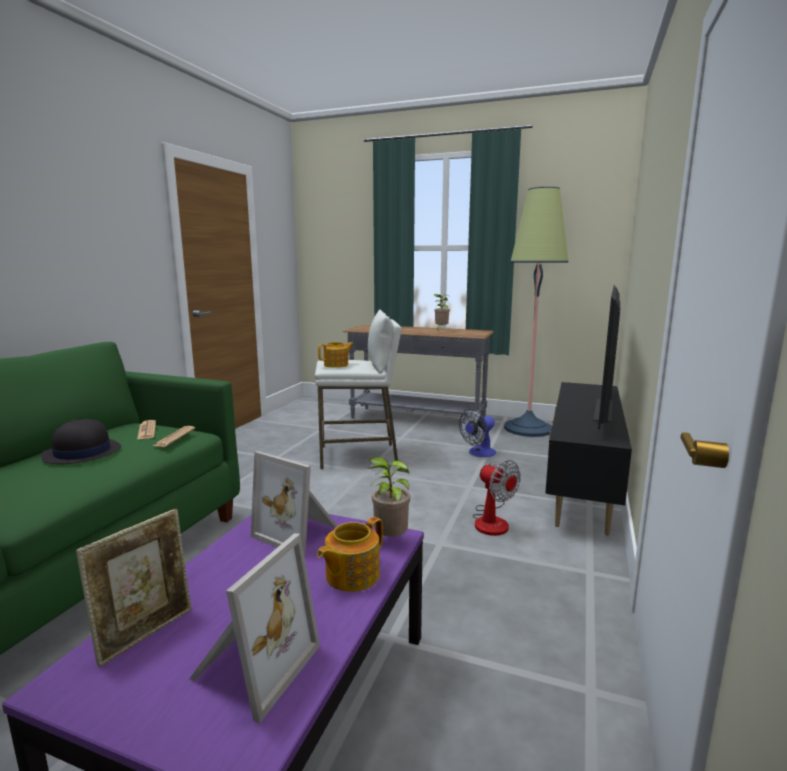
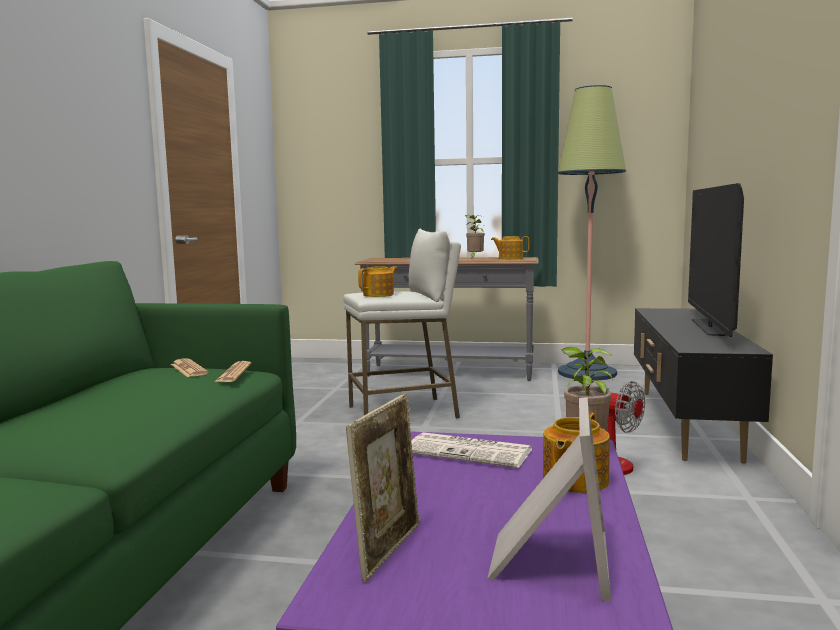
camera: 10 degrees left, 5 degrees down
black hat [41,419,121,464] -> none
picture frame [251,451,337,556] -> newspaper [411,432,532,468]
fan [459,409,496,457] -> none
none -> teapot [491,236,529,259]

